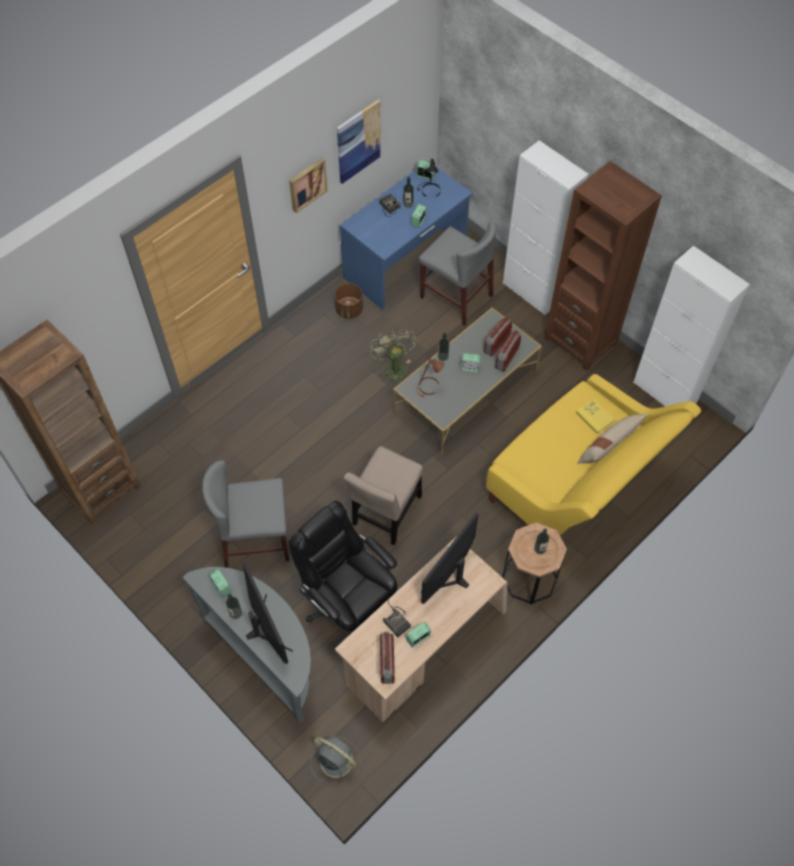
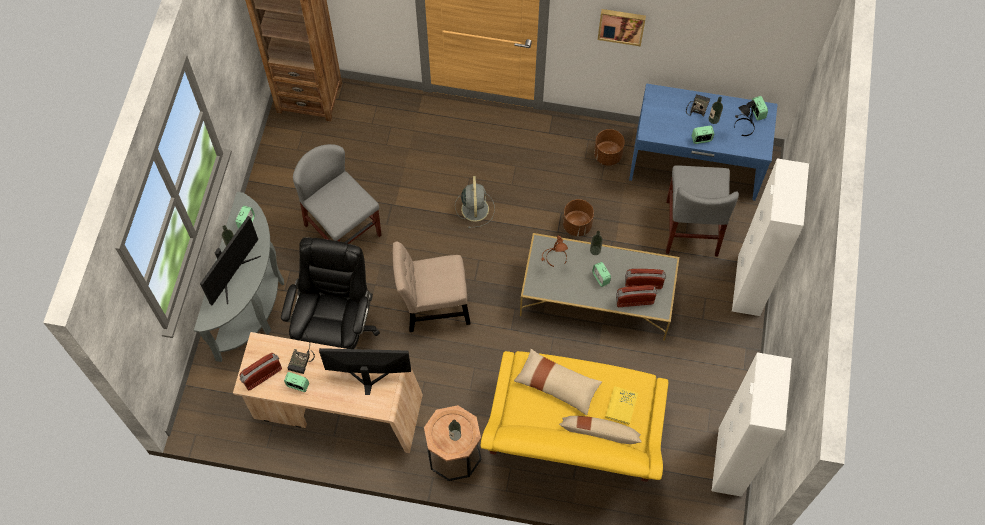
camera: 55 degrees right, 5 degrees up
grey fan [311,736,361,783] -> grey fan moved to [455,176,495,228]
picture [337,99,381,184] -> none
green fan [370,328,417,384] -> brown planter [563,199,594,236]
brown bookcase [545,161,662,371] -> none
none -> beige pillow [514,349,602,415]

